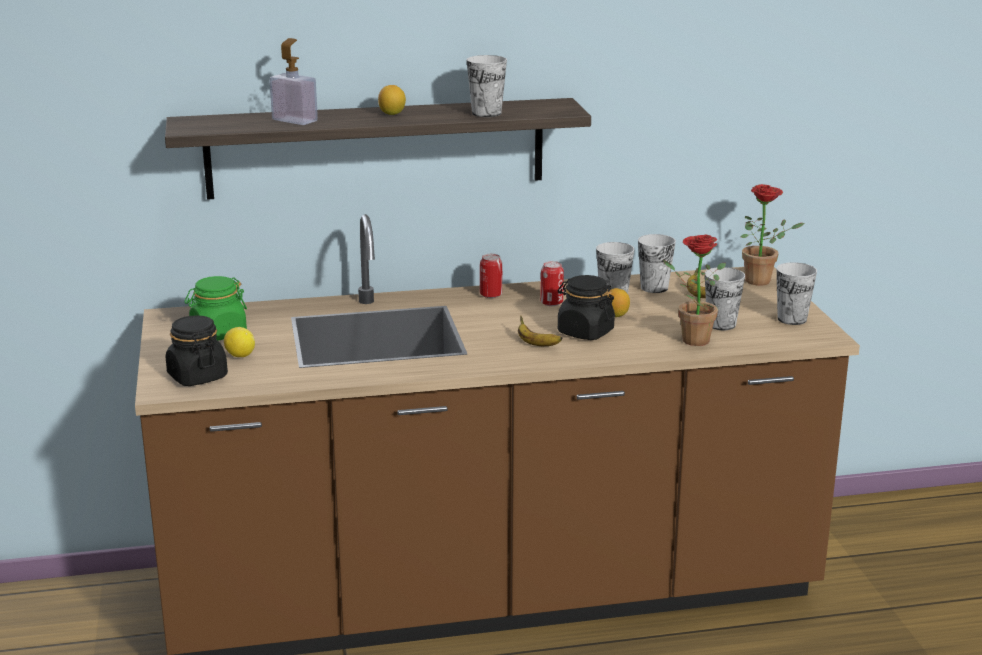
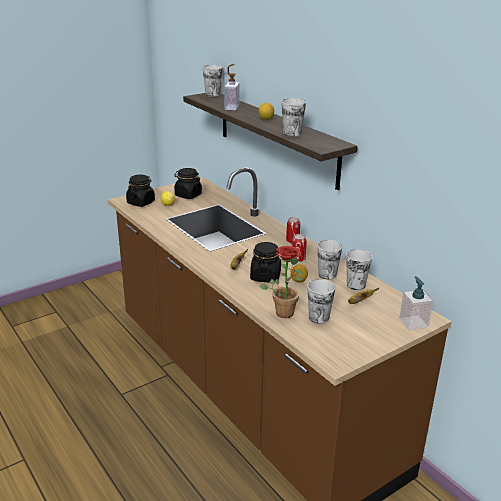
camera: 65 degrees right, 5 degrees up
green jar [185,276,247,340] -> black jar [174,168,202,199]
potted plant [741,184,805,286] -> soap dispenser [399,276,433,330]
cup [777,262,817,325] -> cup moved to [202,65,223,97]

